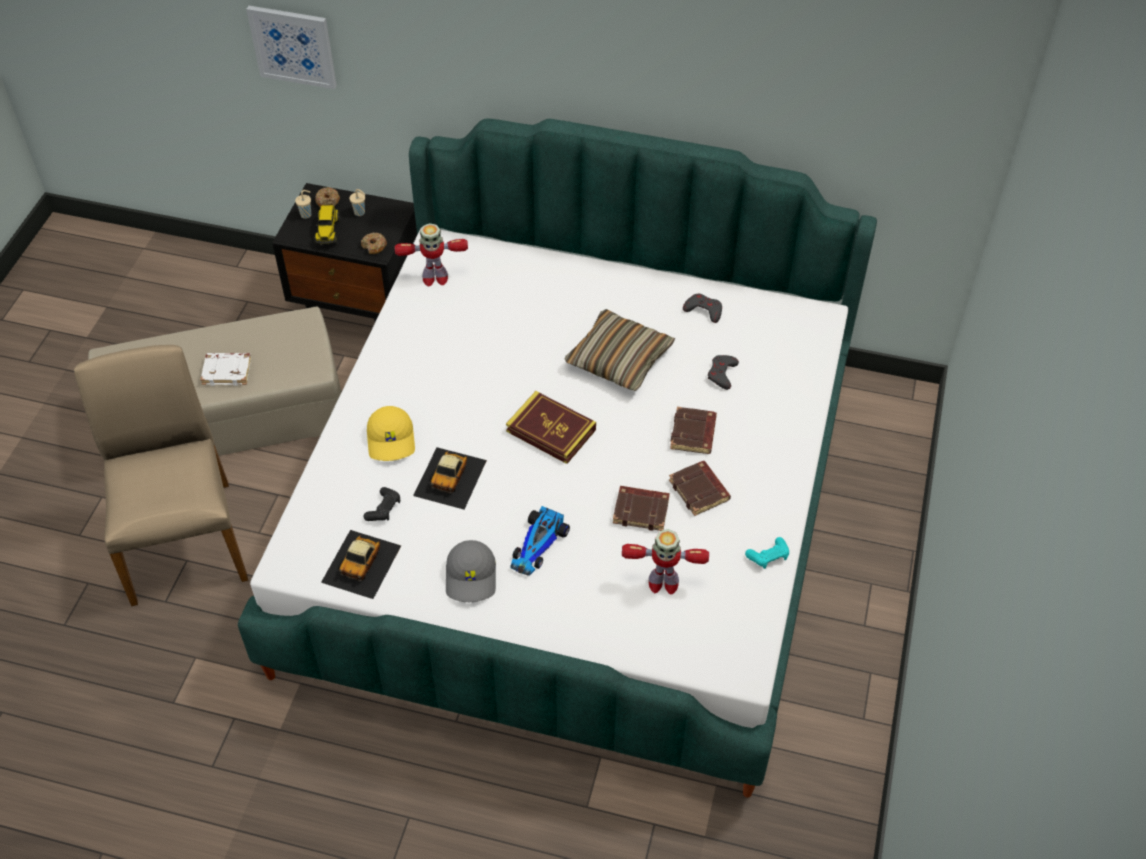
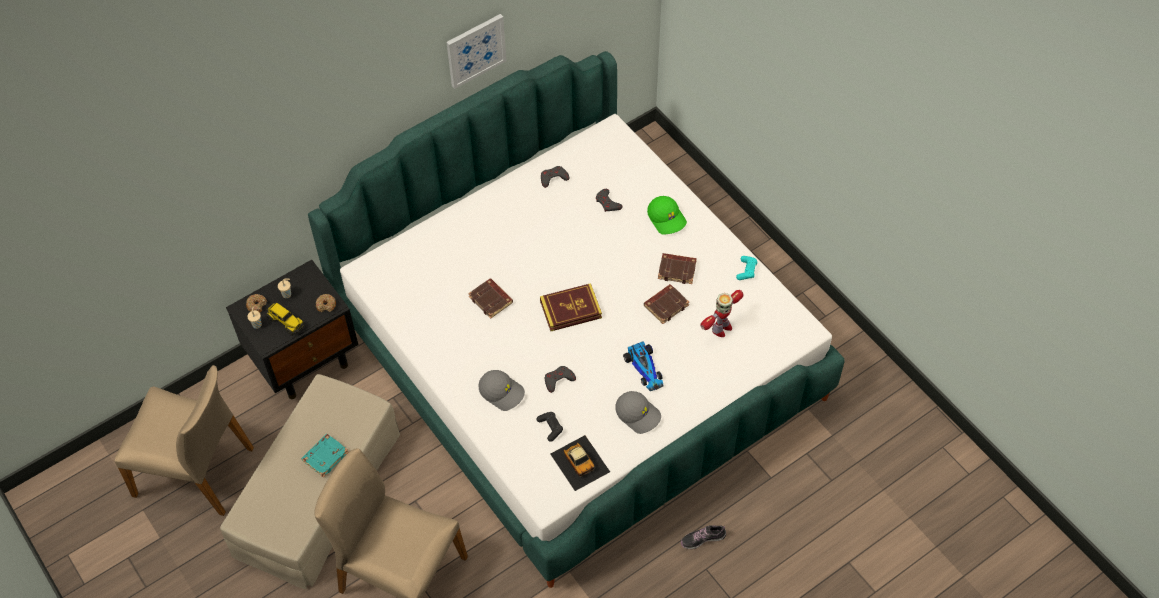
camera: 50 degrees left, 5 degrees up
white book [200,353,251,386] -> turquoise book [301,434,349,477]
picture [246,6,337,89] -> picture moved to [447,14,507,89]
yellow cap [367,406,415,461] -> grey cap [478,370,525,411]
toy robot [394,223,468,286] -> none
toy car [413,447,487,510] -> grey game controller [545,366,576,393]
pillow [564,309,675,391] -> none
brown book [670,407,717,454] -> brown book moved to [468,278,513,319]
none -> beige chair [114,365,254,516]
none -> green cap [647,196,687,235]
none -> shoe [681,525,726,549]

